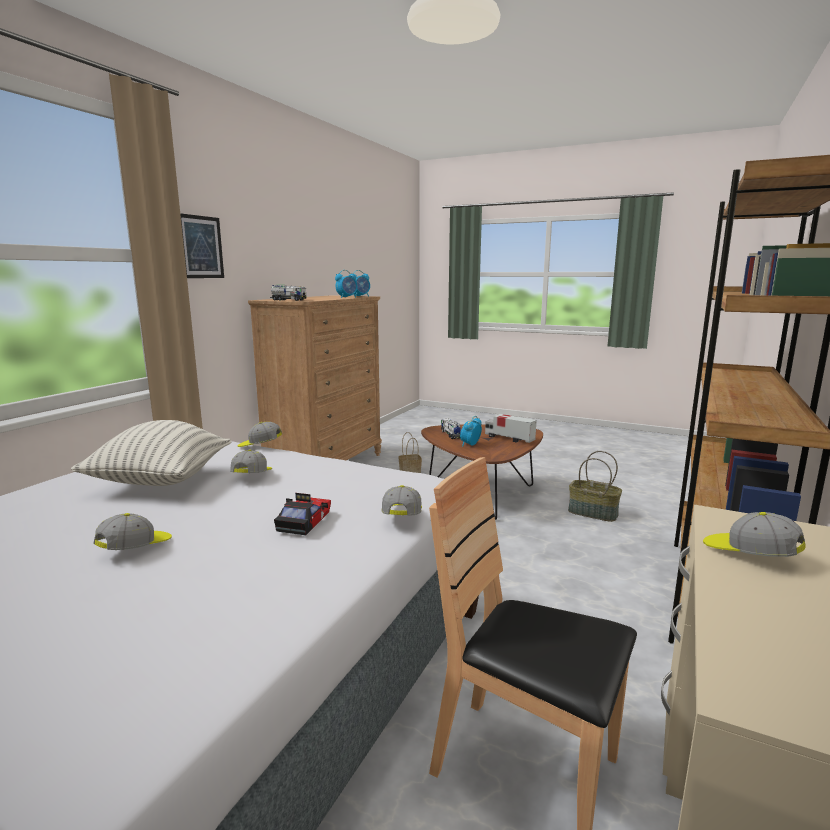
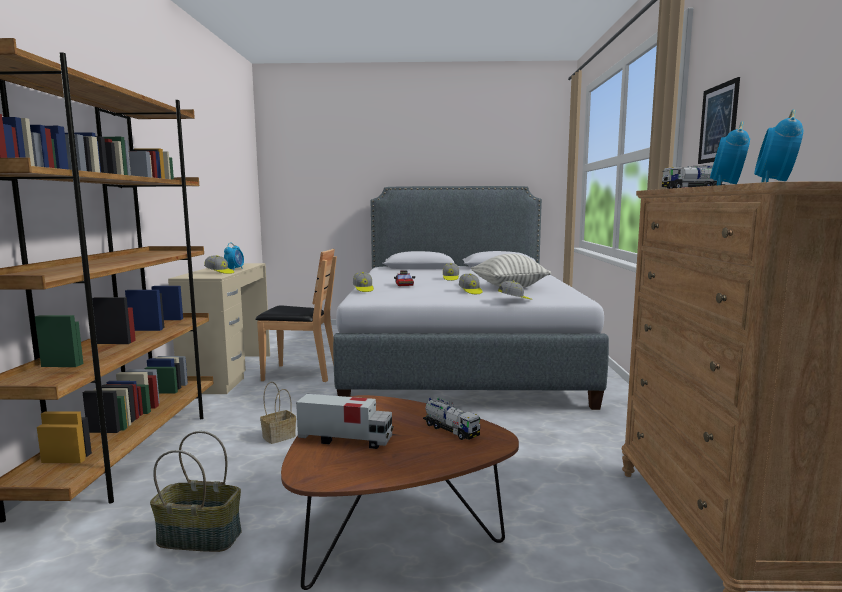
camera: 155 degrees right, 5 degrees down
basket [398,432,422,473] -> basket moved to [260,382,296,444]
alarm clock [460,416,482,447] -> alarm clock moved to [224,243,244,270]

